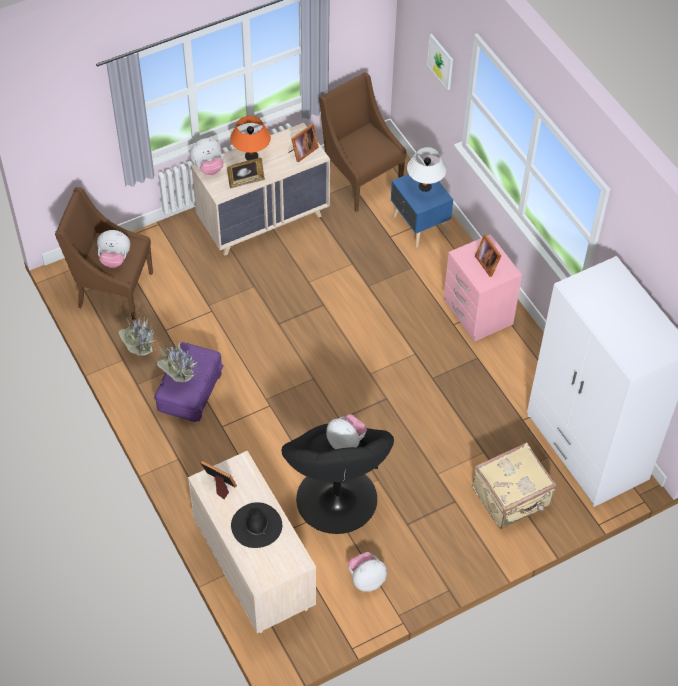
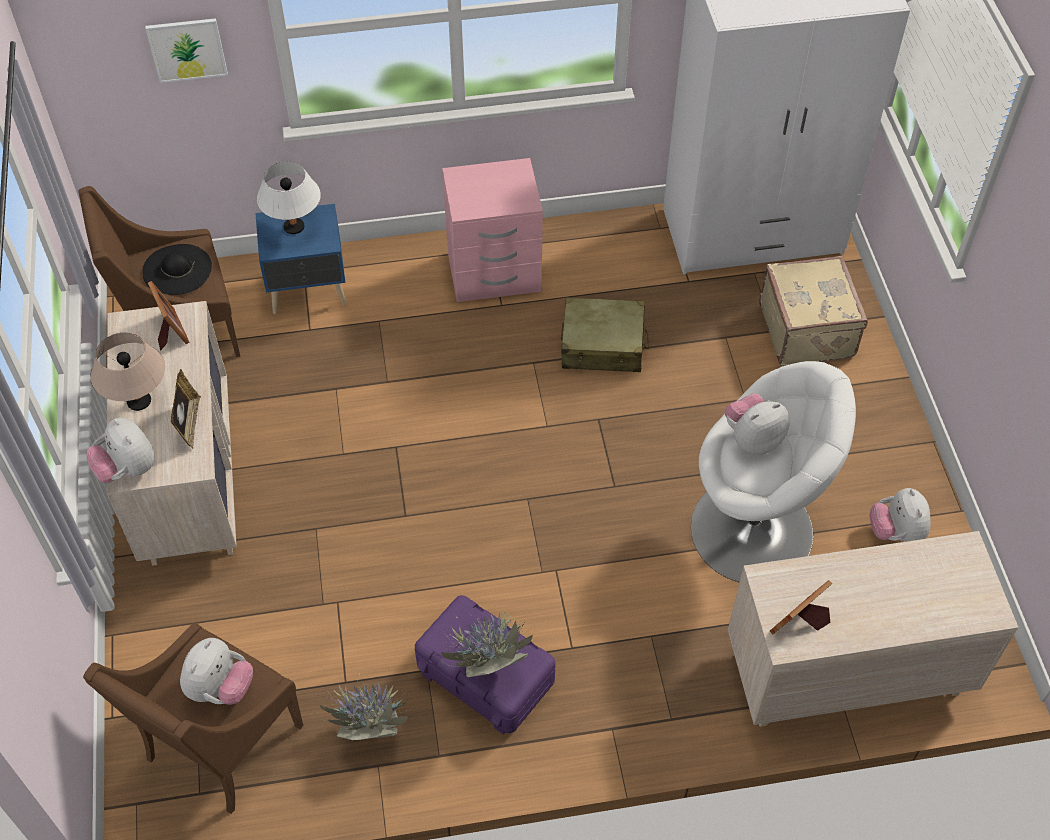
camera: 70 degrees left, 0 degrees up
plush toy [190,138,224,175] -> plush toy turned 150 degrees clockwise [86,418,155,483]
orange table lamp [230,116,271,160] -> beige table lamp [91,332,165,411]
black hat [231,502,282,548] -> black hat moved to [142,244,212,295]
black armchair [282,423,394,534] -> white armchair [691,361,856,583]
picture frame [475,235,502,277] -> none
none -> beige suitcase [561,298,649,372]

